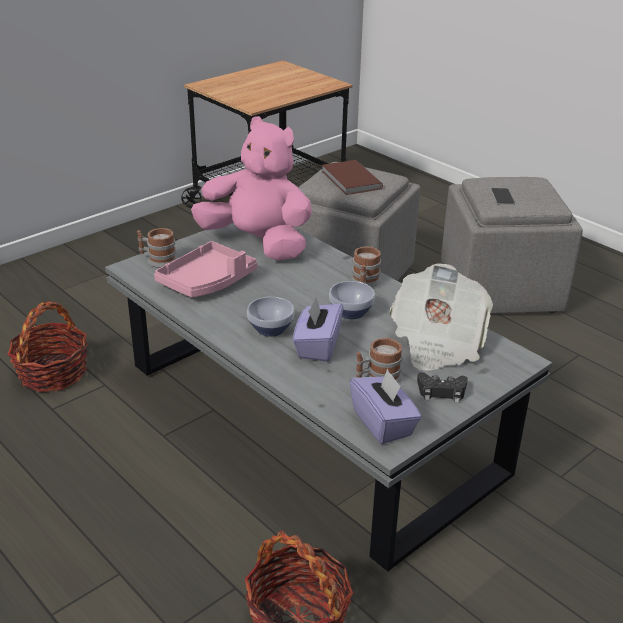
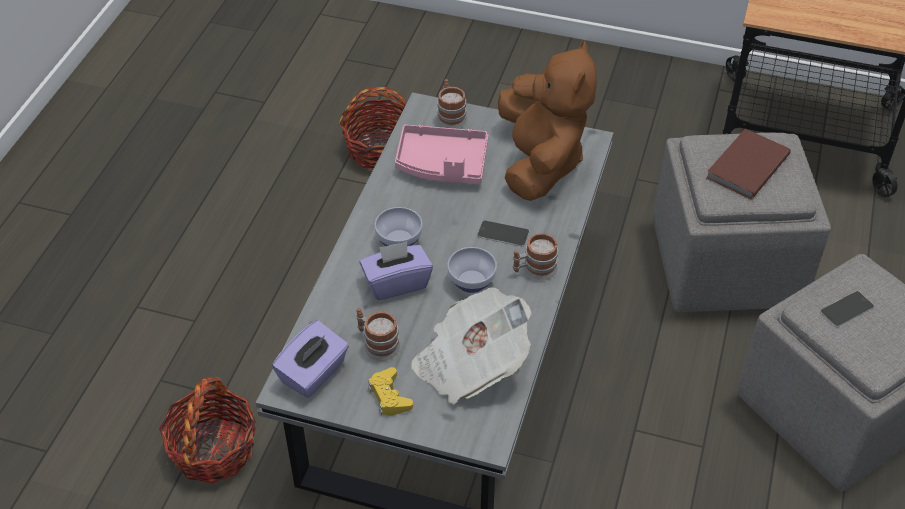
camera: 60 degrees right, 15 degrees up
pink plush toy [191,116,312,260] -> brown plush toy [498,41,597,201]
black game controller [417,372,468,403] -> yellow game controller [368,367,413,416]
none -> phone [477,220,529,247]

